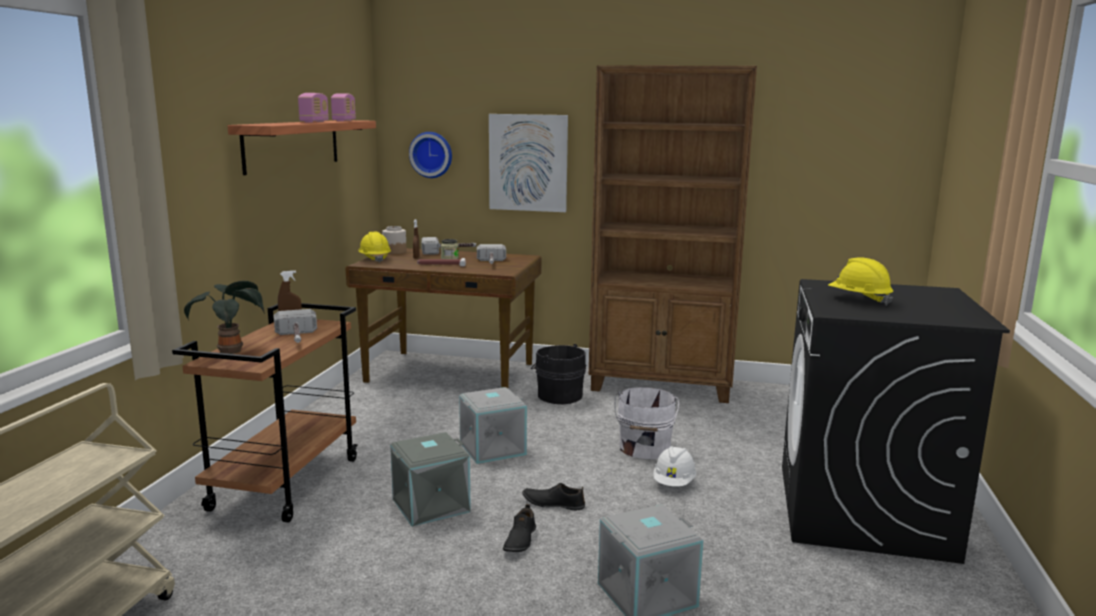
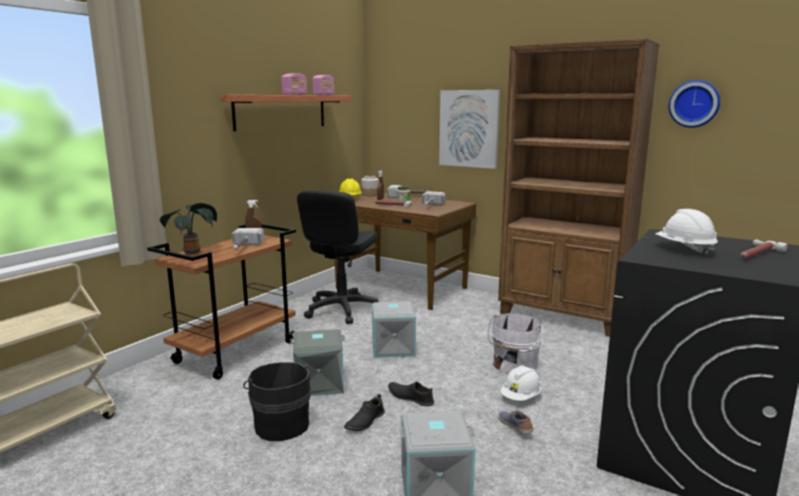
camera: 20 degrees right, 0 degrees up
wall clock [409,132,452,178] -> wall clock moved to [669,80,720,128]
black bucket [531,344,586,404] -> black bucket moved to [243,362,311,441]
yellow hard hat [828,257,893,306] -> white hard hat [655,209,718,257]
none -> black office chair [297,190,378,324]
none -> shoe [498,410,534,434]
none -> hammer [740,240,787,259]

